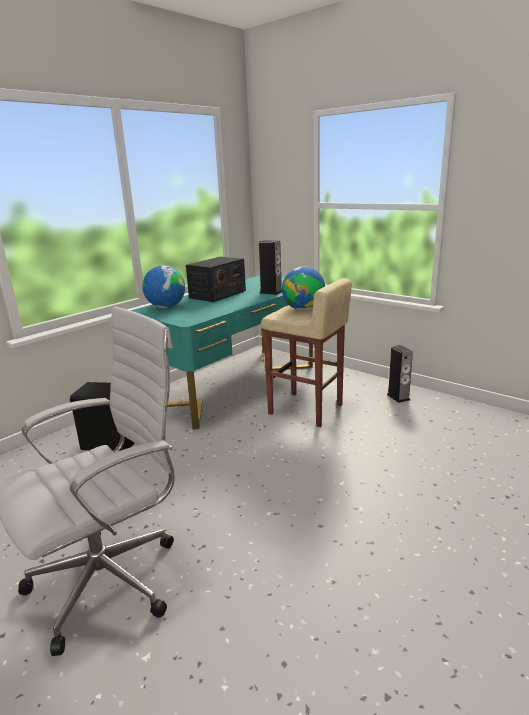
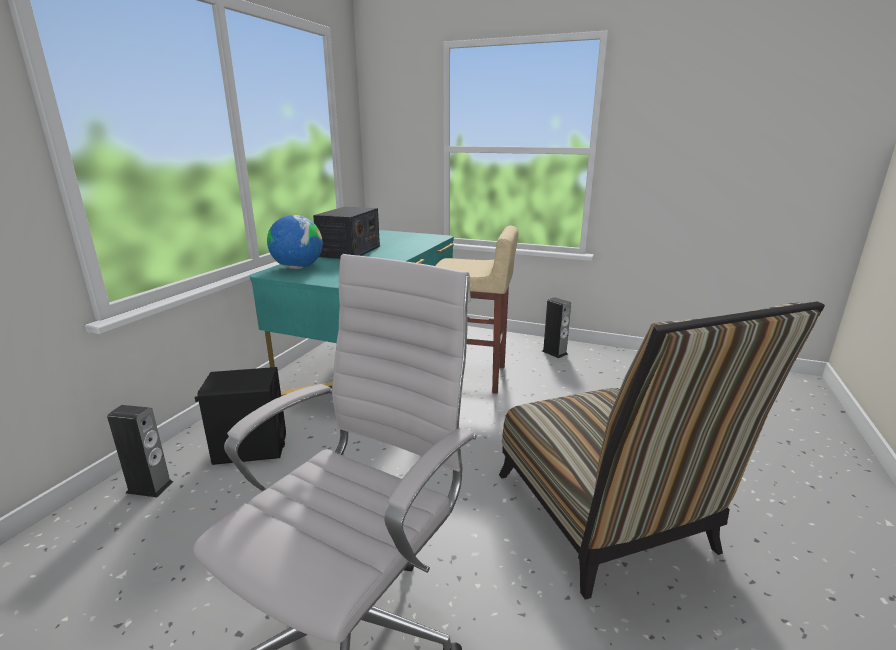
camera: 20 degrees left, 0 degrees up
speaker [259,240,282,295] -> speaker moved to [107,405,173,497]
globe [282,267,325,310] -> none
none -> chair [499,301,825,600]

